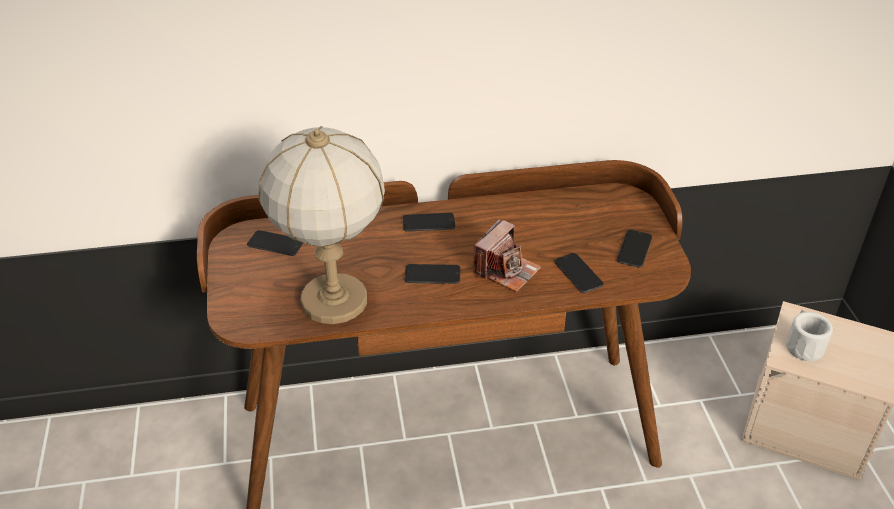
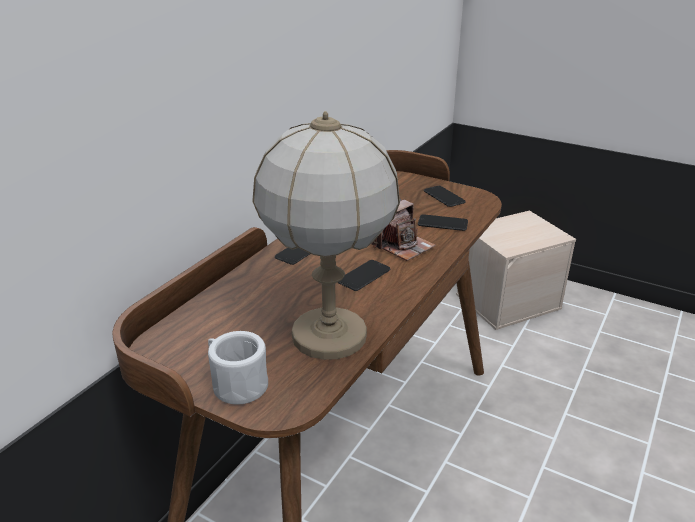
camera: 50 degrees left, 10 degrees down
phone [247,230,303,256] -> none
camera [473,219,541,292] -> camera turned 60 degrees clockwise [371,199,436,261]
white mug [786,309,833,361] -> white mug moved to [208,331,268,405]

